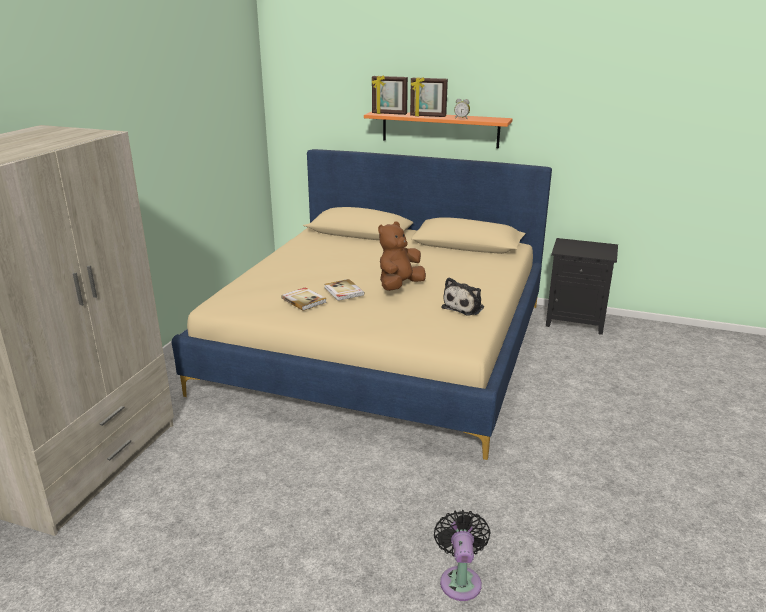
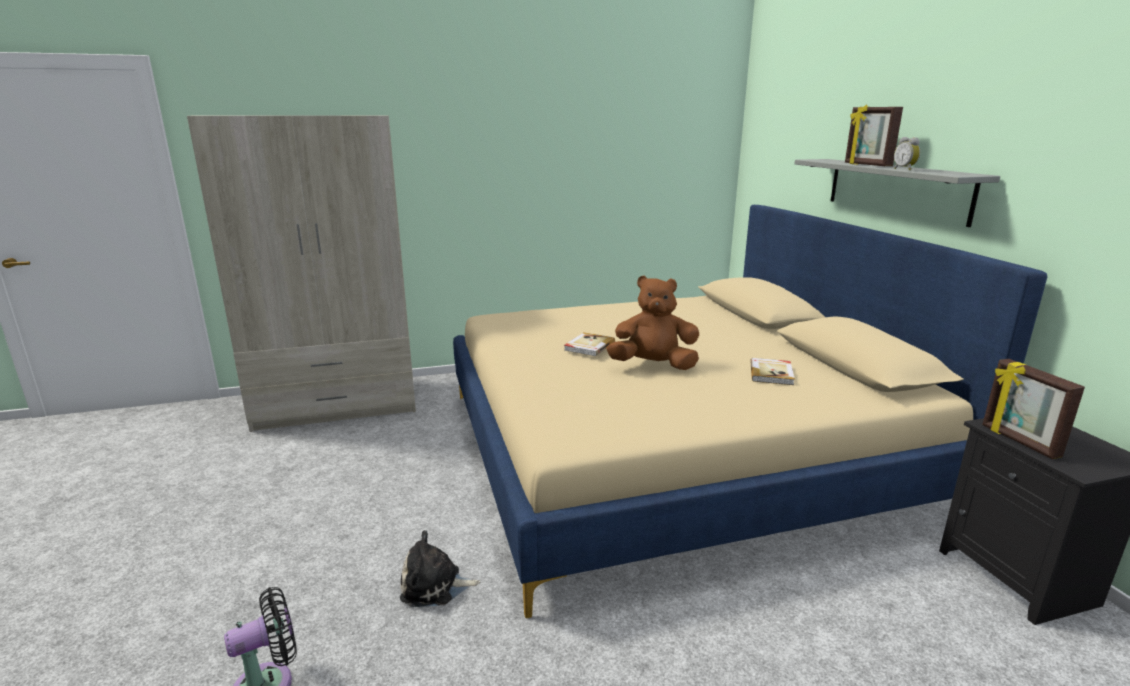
camera: 55 degrees right, 5 degrees down
book [281,287,327,311] -> book moved to [750,358,795,385]
orange shelf [364,111,513,148] -> grey shelf [795,159,1000,227]
picture frame [372,75,408,115] -> picture frame moved to [982,359,1085,459]
plush toy [442,277,484,316] -> plush toy moved to [400,530,480,607]

